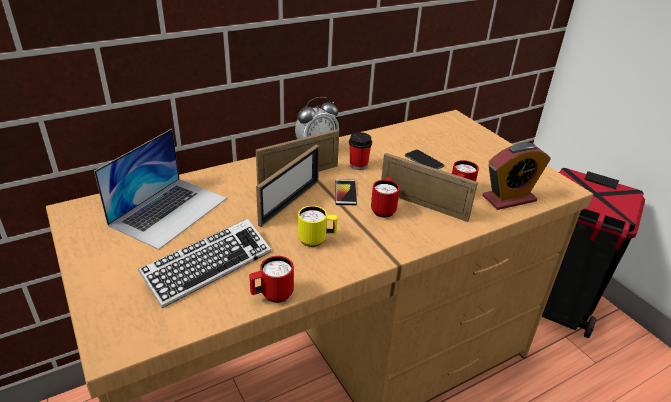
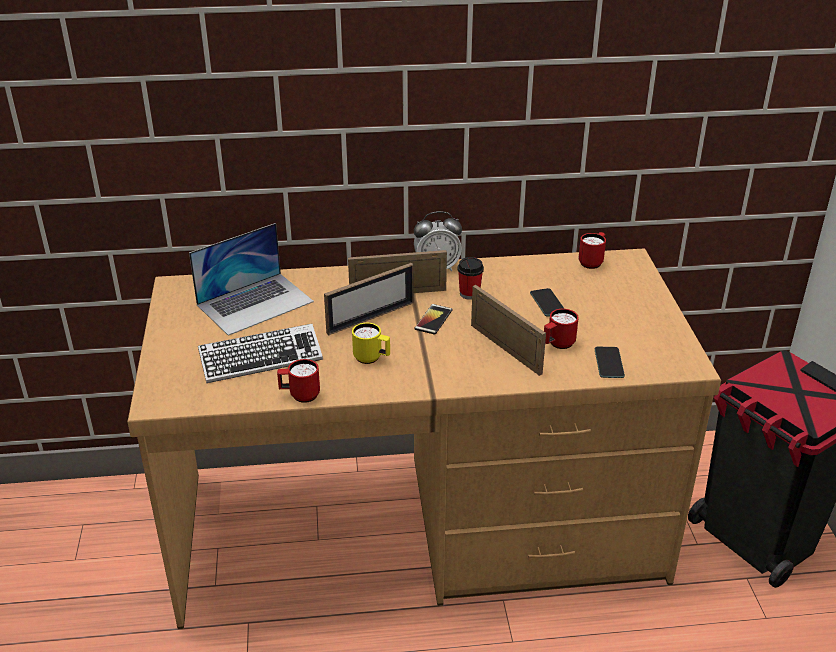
camera: 25 degrees right, 0 degrees up
red mug [371,177,400,218] -> red mug moved to [579,232,606,269]
alarm clock [482,142,551,210] -> phone [595,347,625,378]

